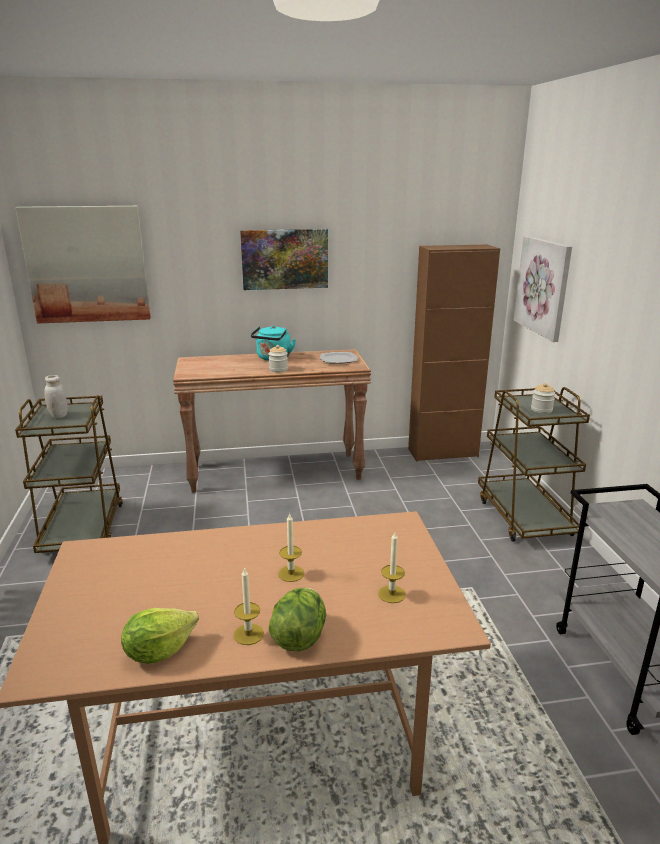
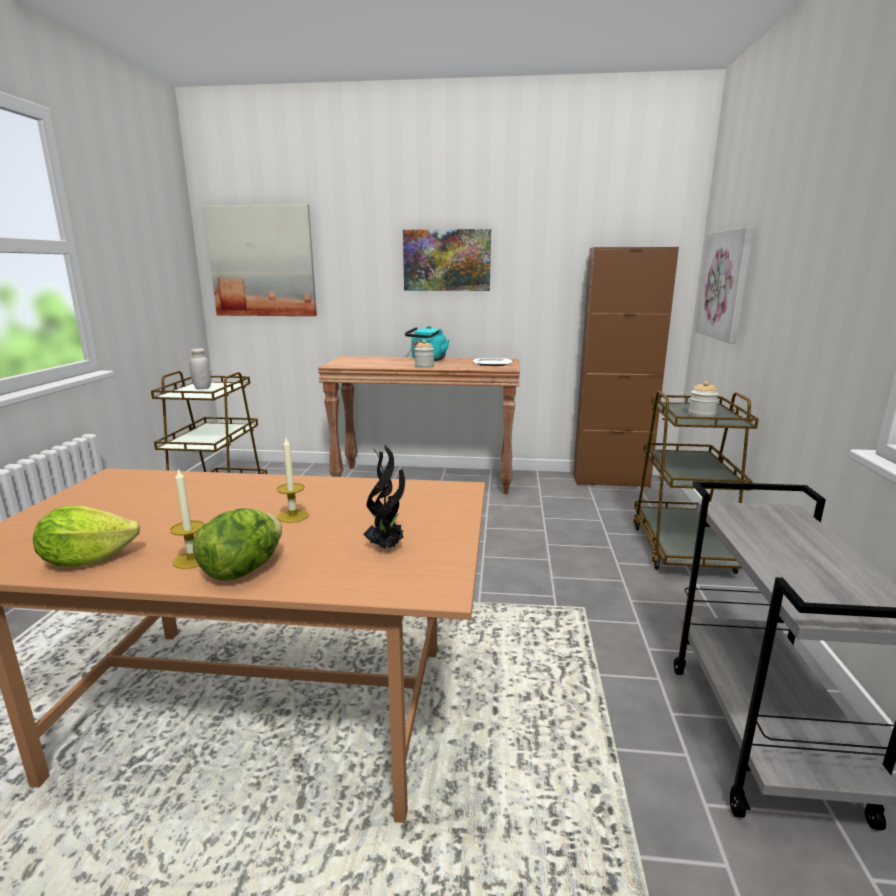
camera: 15 degrees right, 5 degrees down
candle [378,532,406,603] -> potted plant [363,446,407,549]

